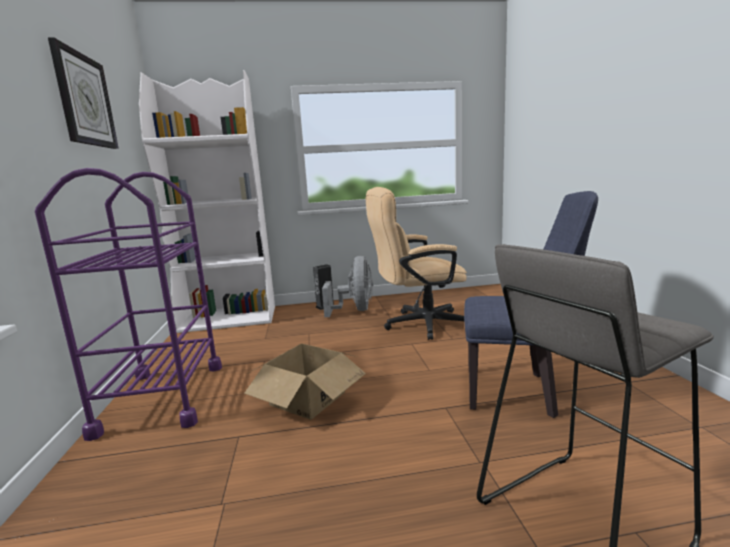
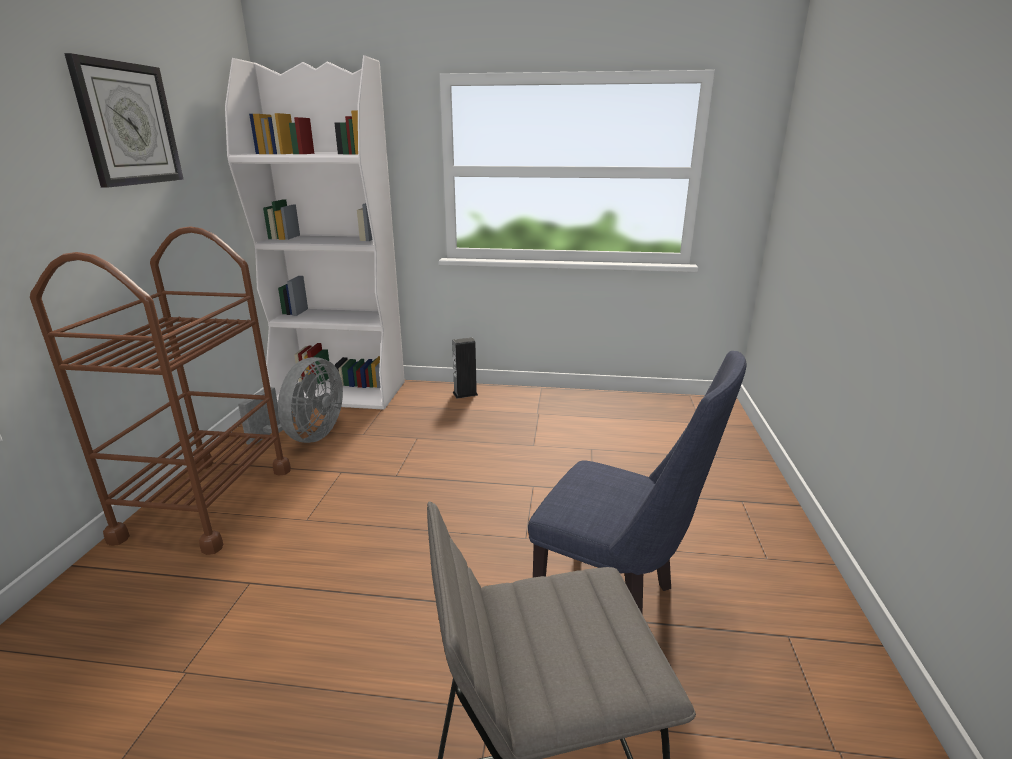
camera: 15 degrees right, 10 degrees up
purple cart [35,168,222,441] -> brown cart [30,226,291,555]
cardboard box [244,344,366,420] -> none
grey fan [322,256,373,317] -> grey fan moved to [238,357,343,445]
beige office chair [366,187,467,340] -> none

